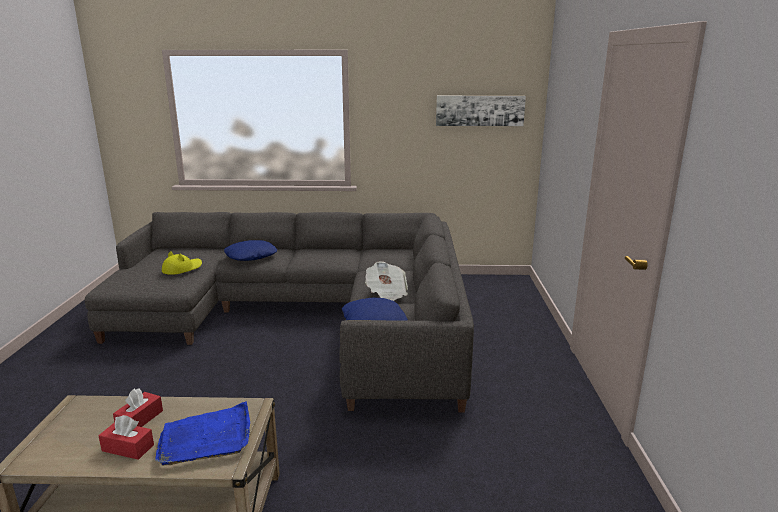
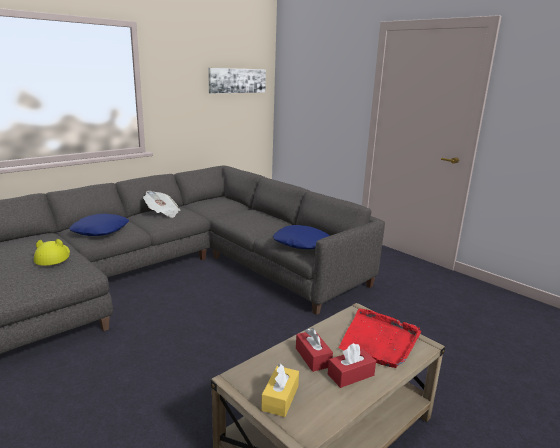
camera: 45 degrees left, 0 degrees up
blue tray [155,401,250,466] -> red tray [339,308,421,368]
newspaper [365,261,408,301] -> newspaper moved to [143,191,181,218]
none -> yellow tissue box [261,364,299,417]

